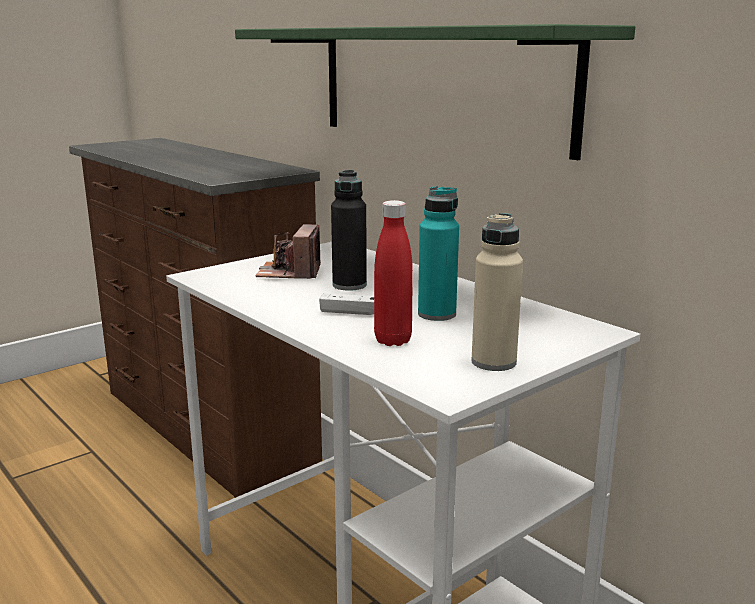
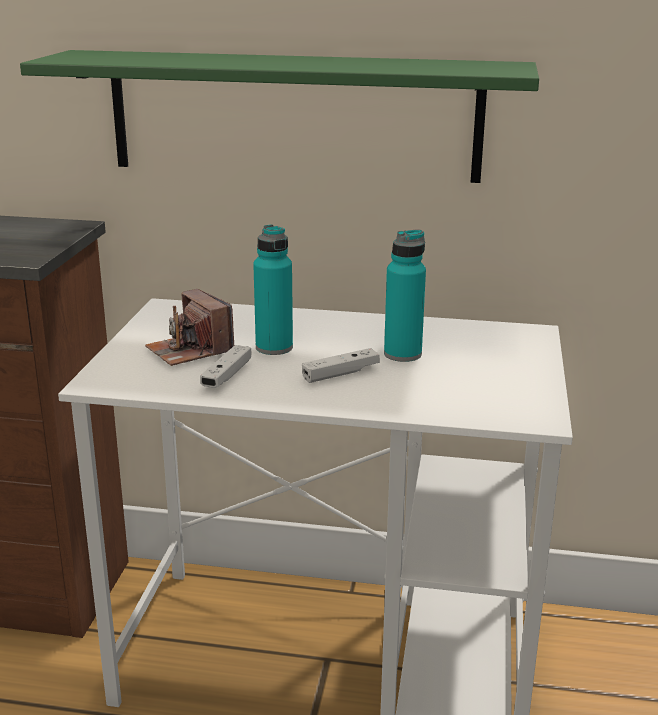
camera: 40 degrees left, 5 degrees up
black bottle [331,170,367,291] -> turquoise bottle [253,224,293,355]
red bottle [374,200,413,346] -> none
beige bottle [471,213,523,371] -> none
none -> white game controller [200,345,251,388]

